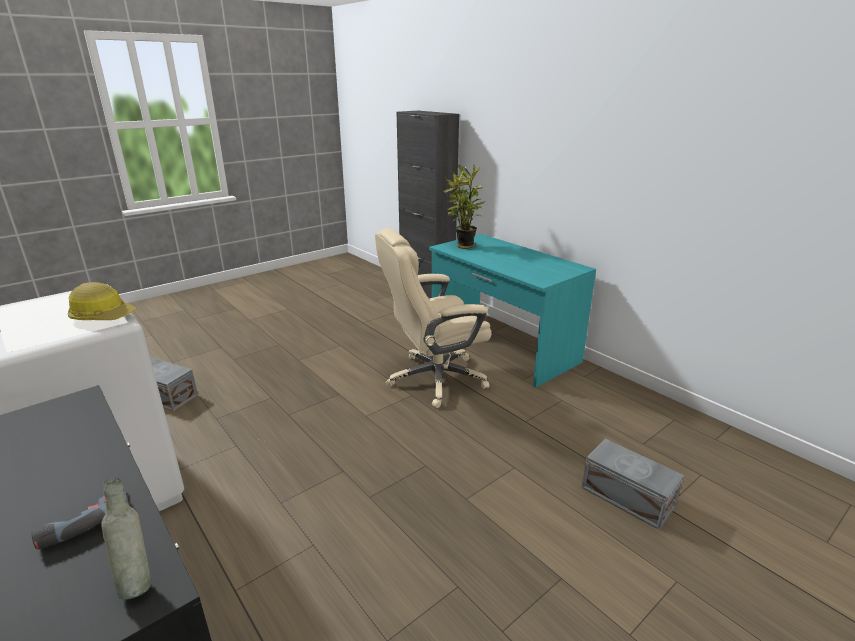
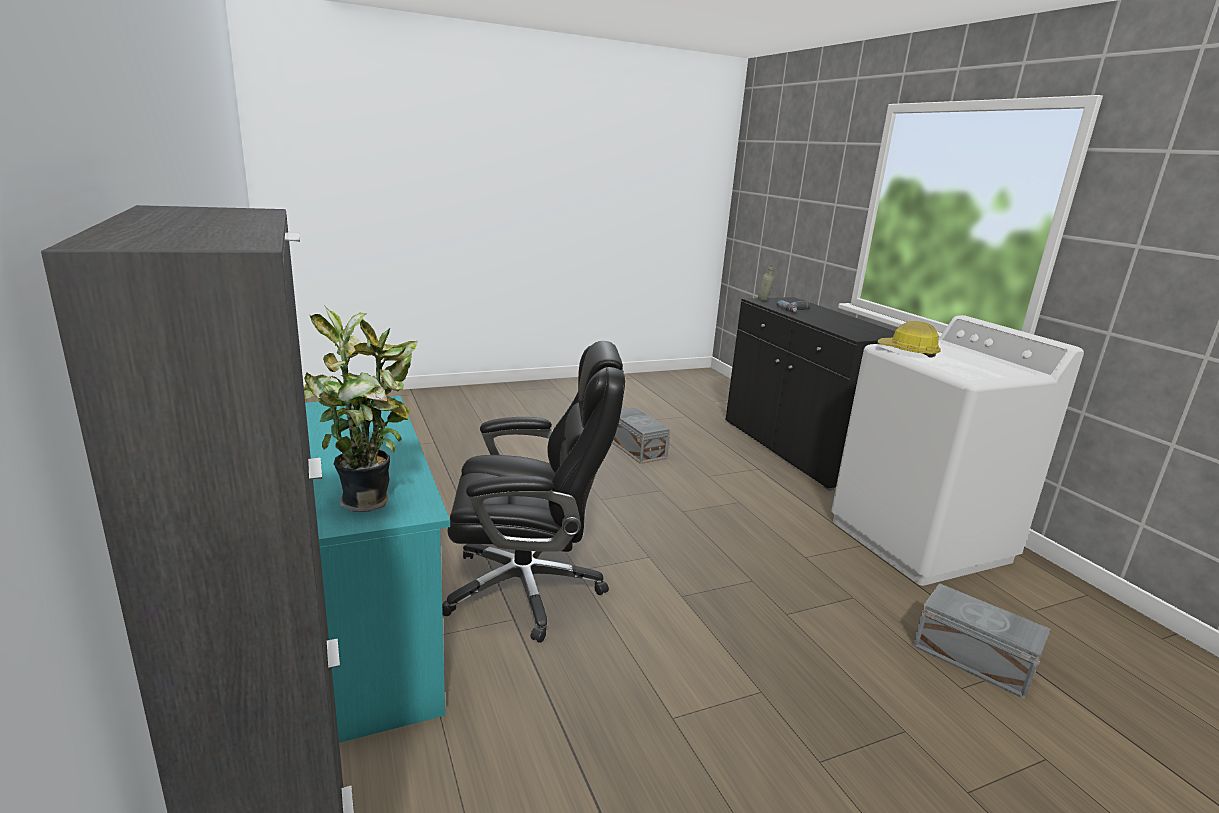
camera: 165 degrees left, 5 degrees down
beige office chair [375,228,491,408] -> black office chair [442,341,625,643]
grey storage box [581,439,684,530] -> grey storage box moved to [612,407,670,464]

